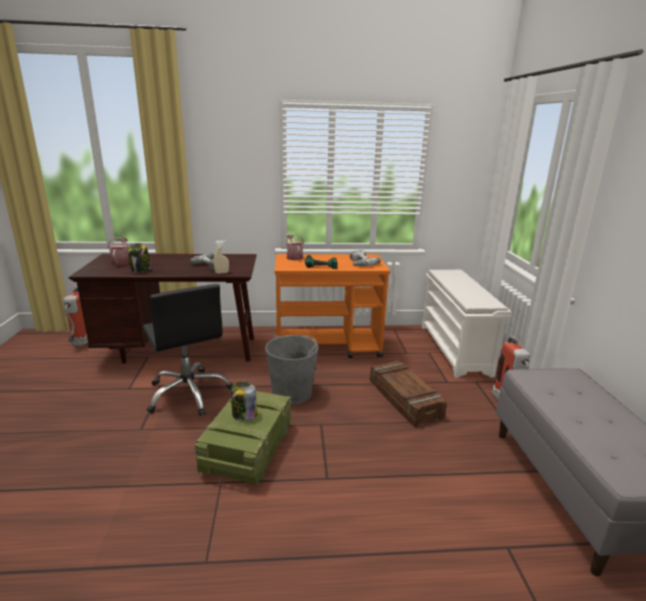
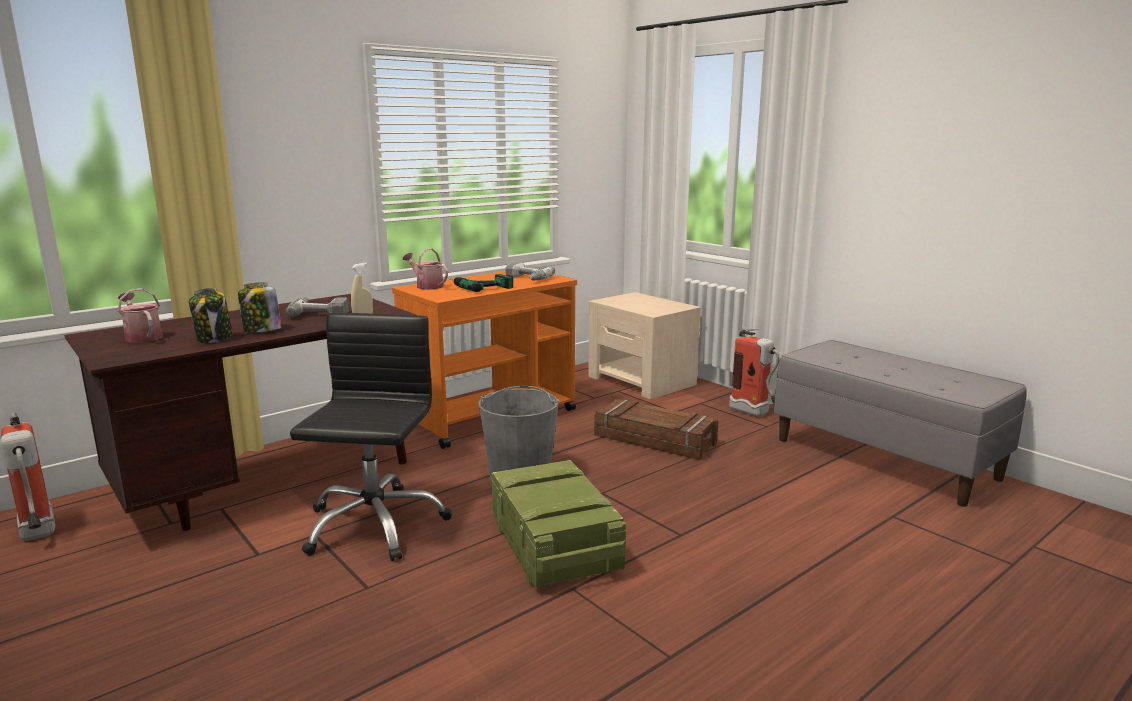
camera: 35 degrees left, 5 degrees down
black office chair [143,284,234,416] -> black office chair turned 105 degrees counterclockwise [290,313,452,561]
jar [231,381,257,421] -> jar moved to [238,282,281,333]
white shoe rack [422,270,512,378] -> beige nightstand [588,292,701,400]

